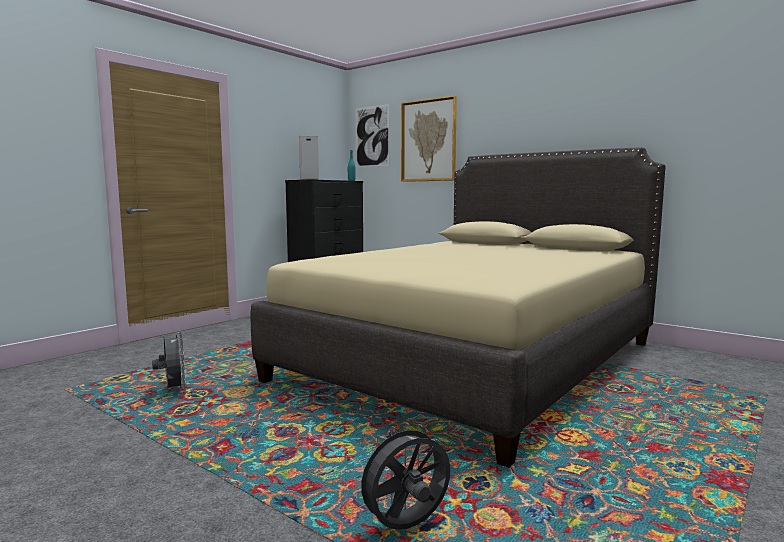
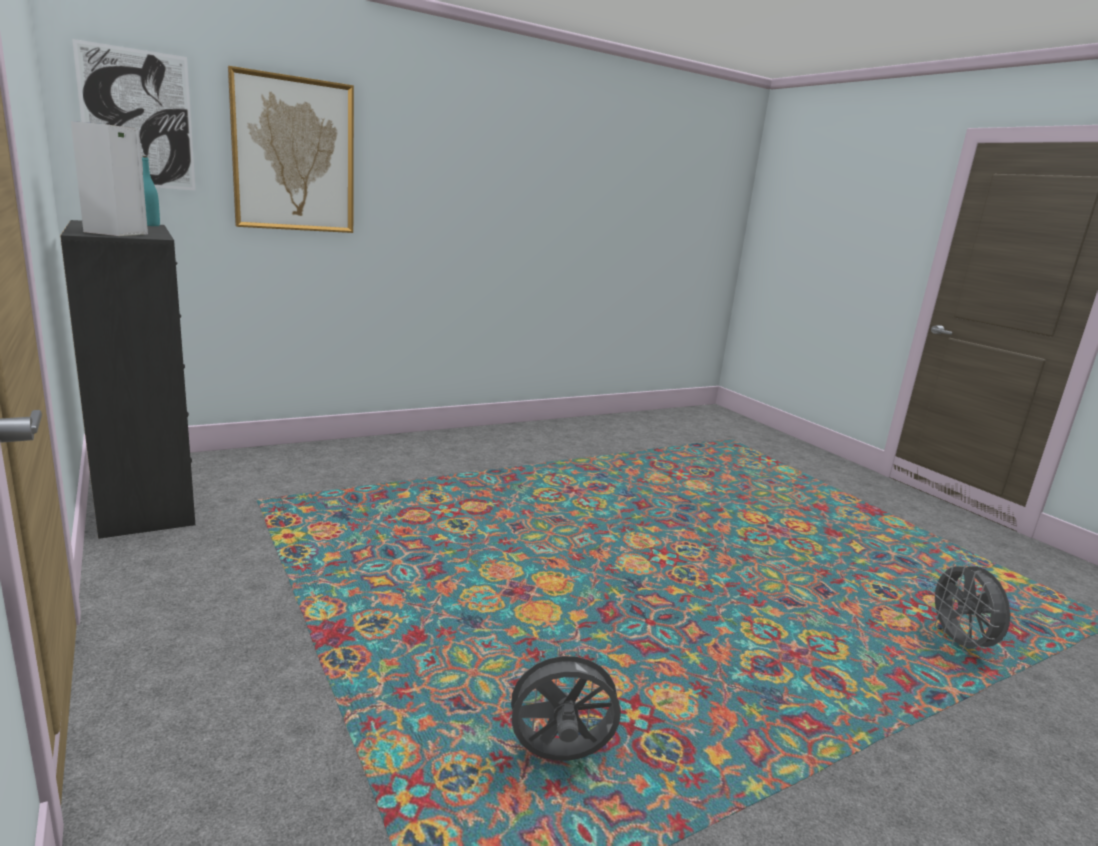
camera: 70 degrees left, 10 degrees up
beige bed [251,147,666,468] -> none

